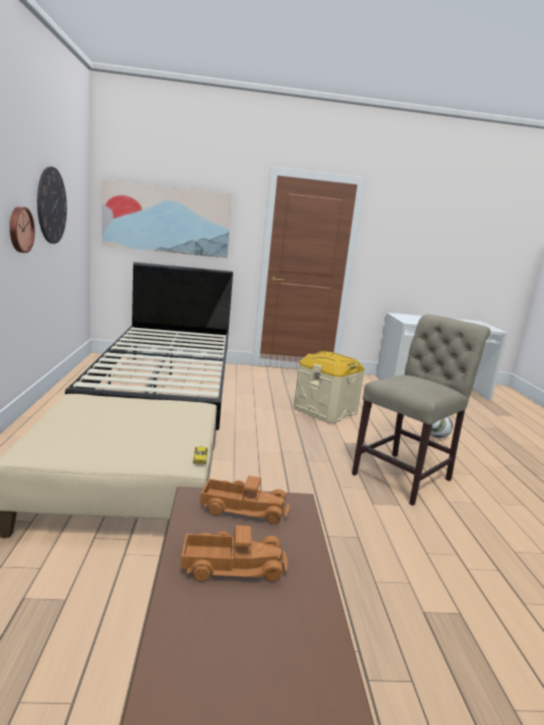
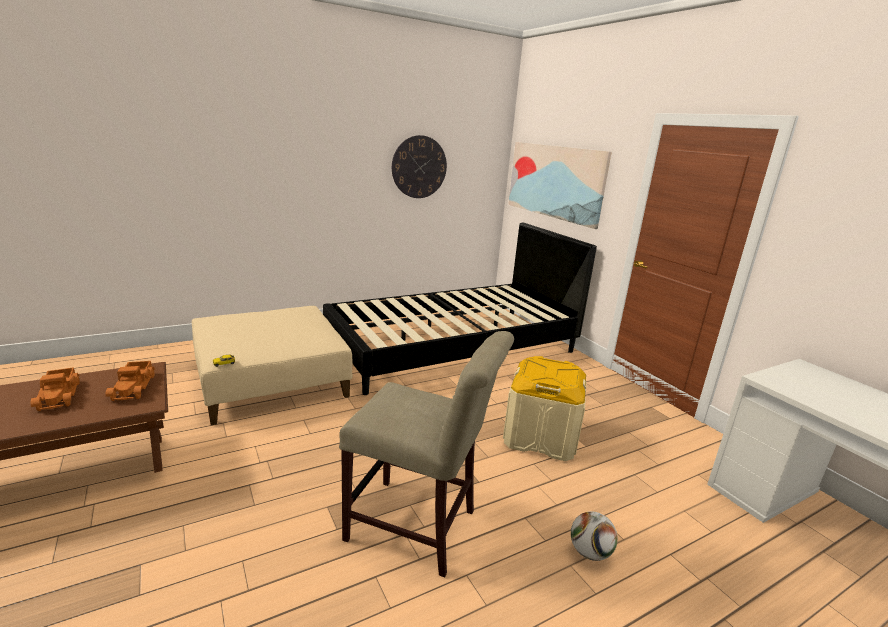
camera: 65 degrees right, 5 degrees up
wall clock [10,206,35,253] -> none

